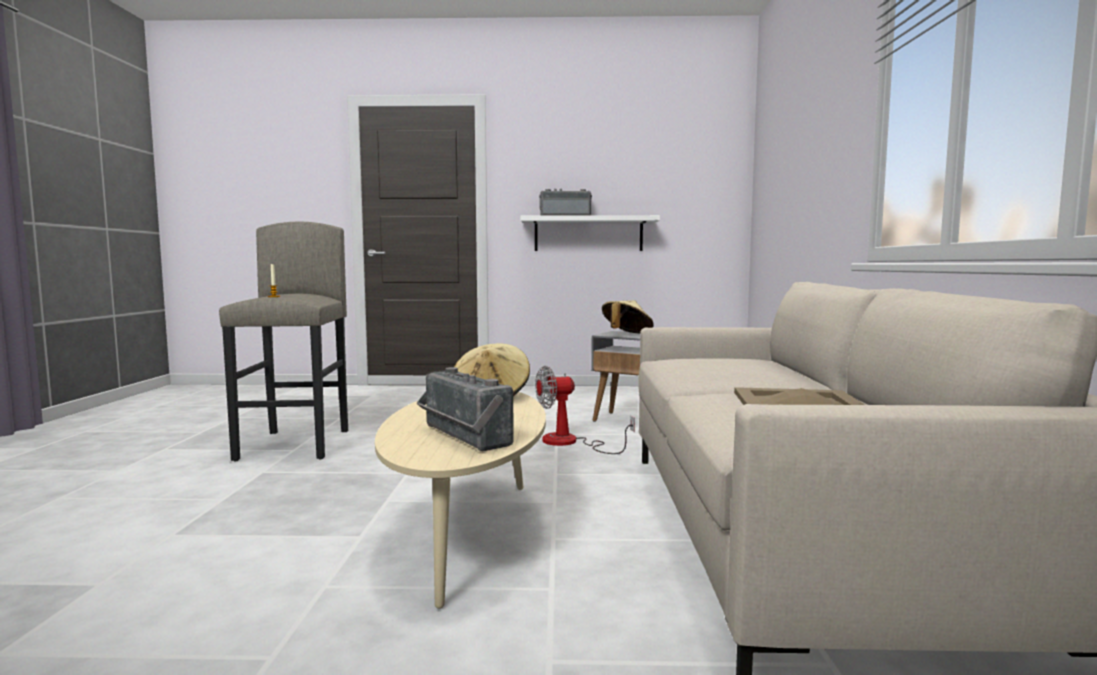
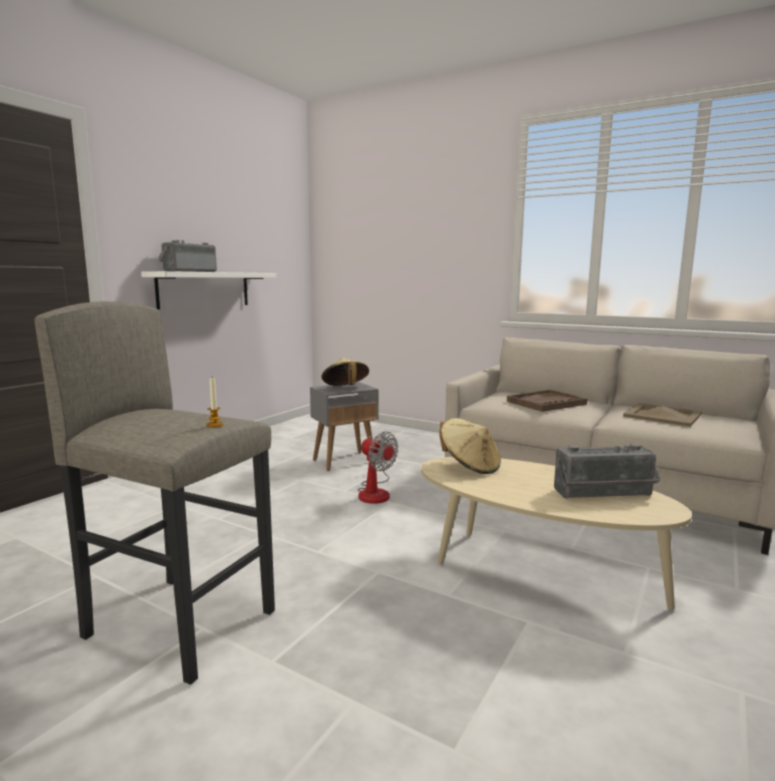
camera: 60 degrees left, 5 degrees up
fan [535,365,635,454] -> fan turned 60 degrees counterclockwise [357,432,399,504]
none -> brown tray [507,390,588,412]

